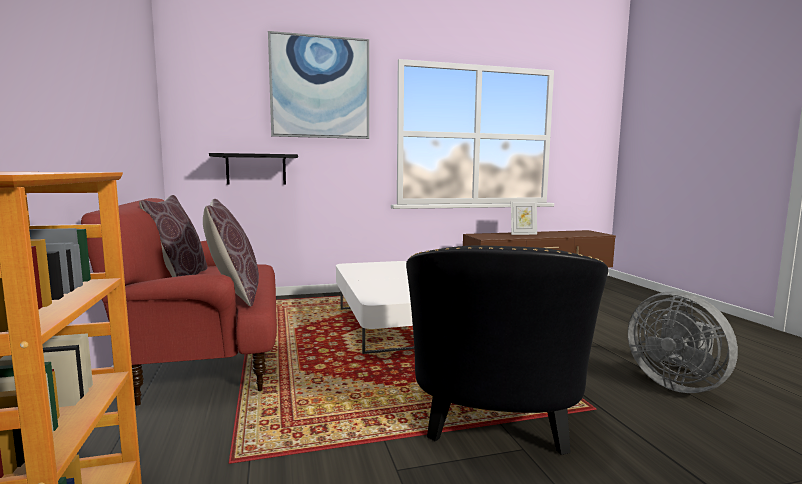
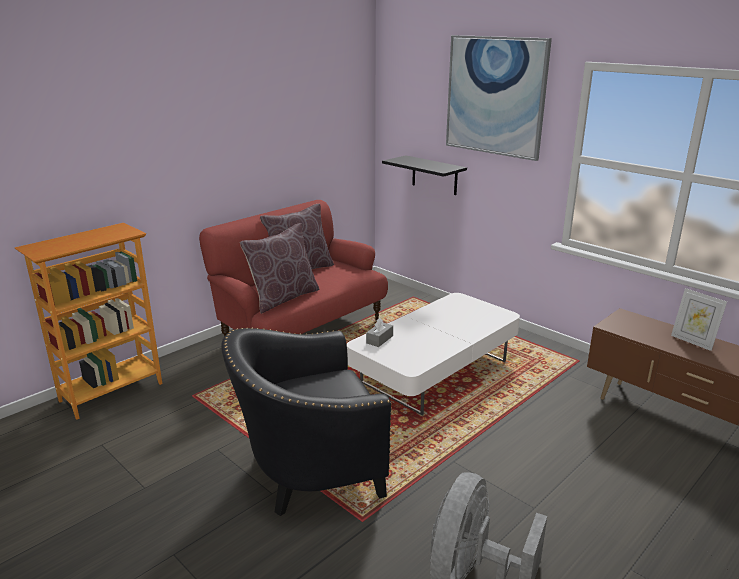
camera: 60 degrees right, 15 degrees up
none -> grey tissue box [366,318,393,347]

